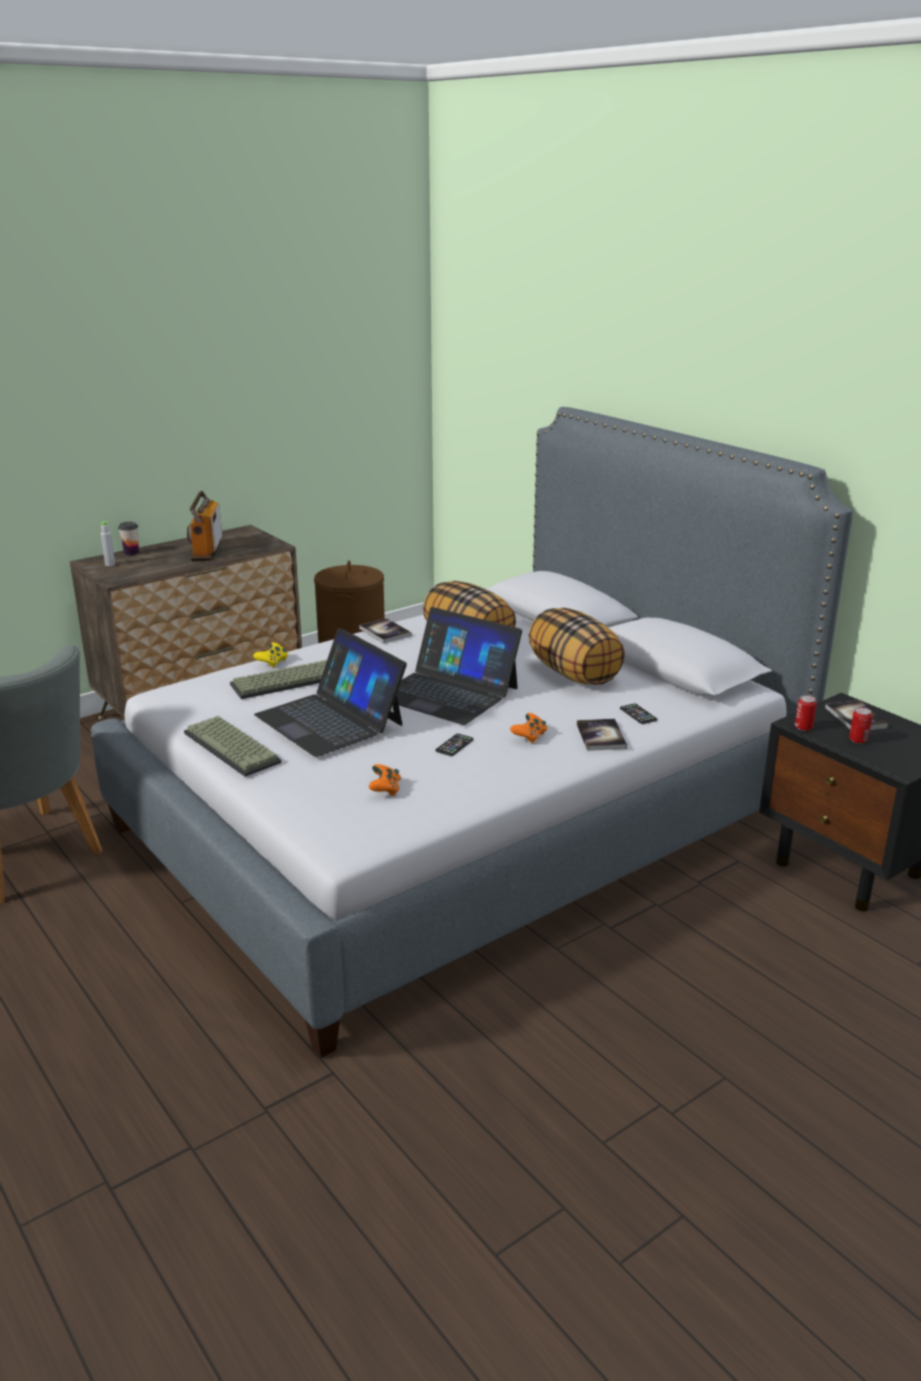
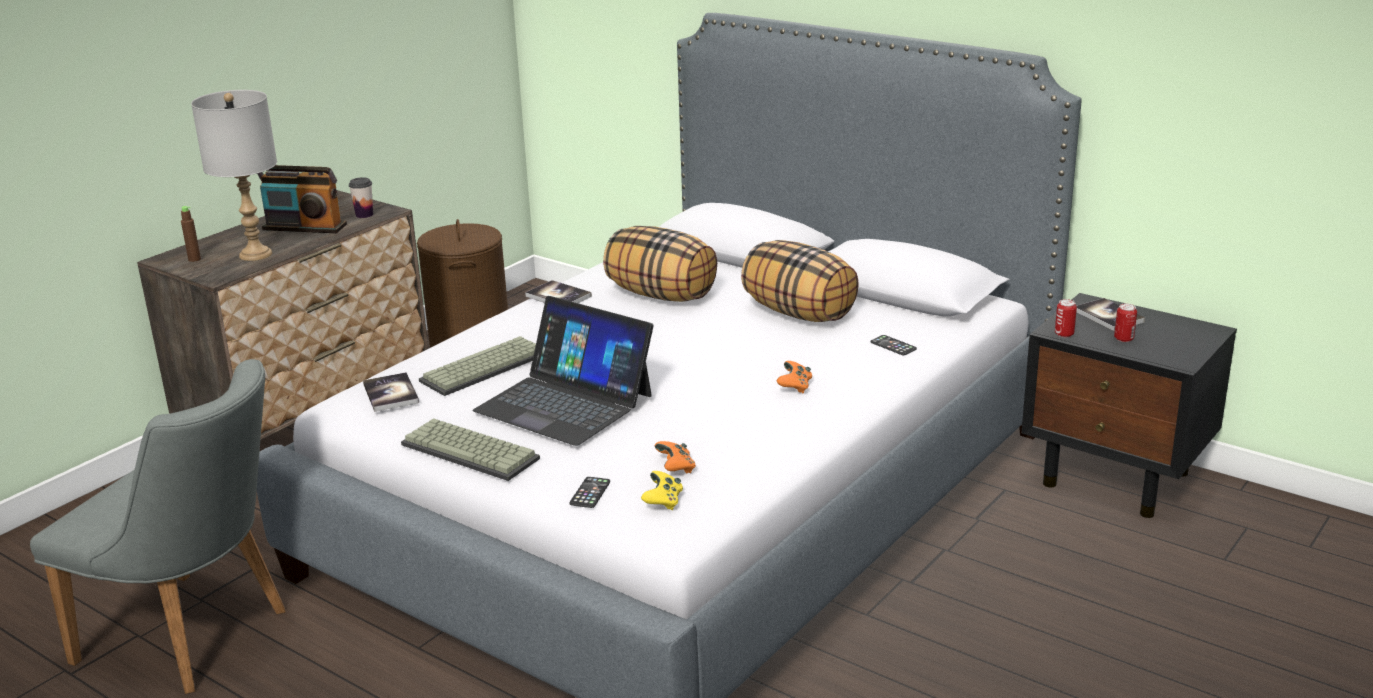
camera: 15 degrees left, 0 degrees up
grey bottle [101,521,115,566] -> brown bottle [181,206,201,262]
cup [118,522,139,555] -> cup moved to [349,177,373,218]
radio [187,491,222,561] -> radio turned 60 degrees counterclockwise [257,165,347,233]
yellow game controller [253,642,288,668] -> yellow game controller moved to [641,471,683,510]
laptop [397,607,522,725] -> none
phone [435,734,474,756] -> phone moved to [569,477,610,508]
book [577,719,627,751] -> book moved to [363,372,419,412]
none -> grey table lamp [191,90,277,261]

